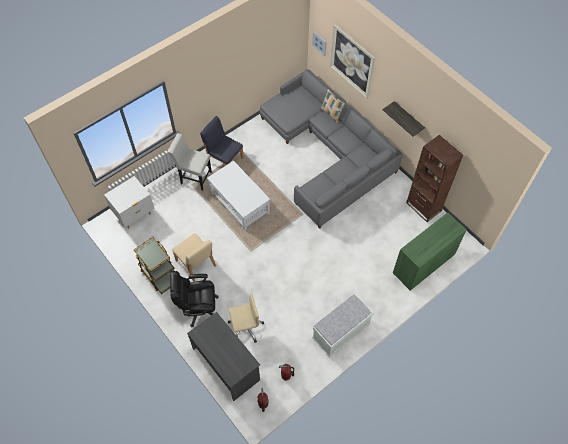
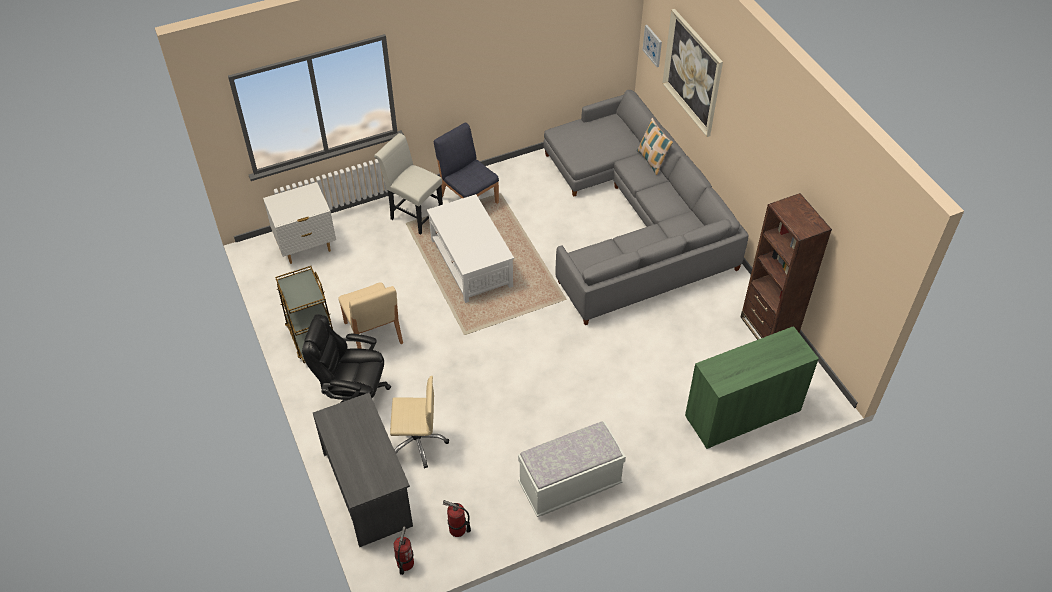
camera: 15 degrees right, 10 degrees down
shelf [383,101,425,137] -> none

